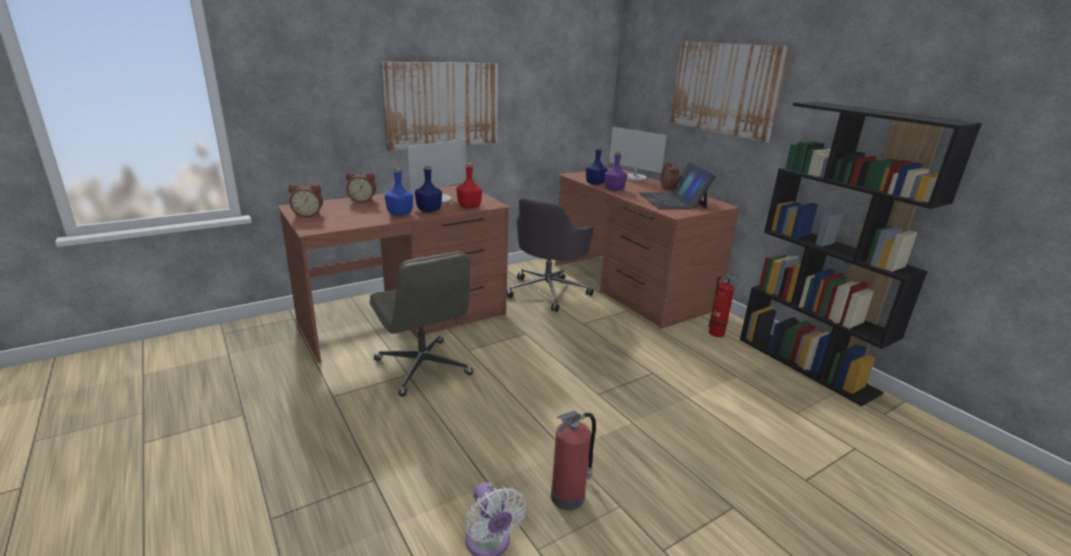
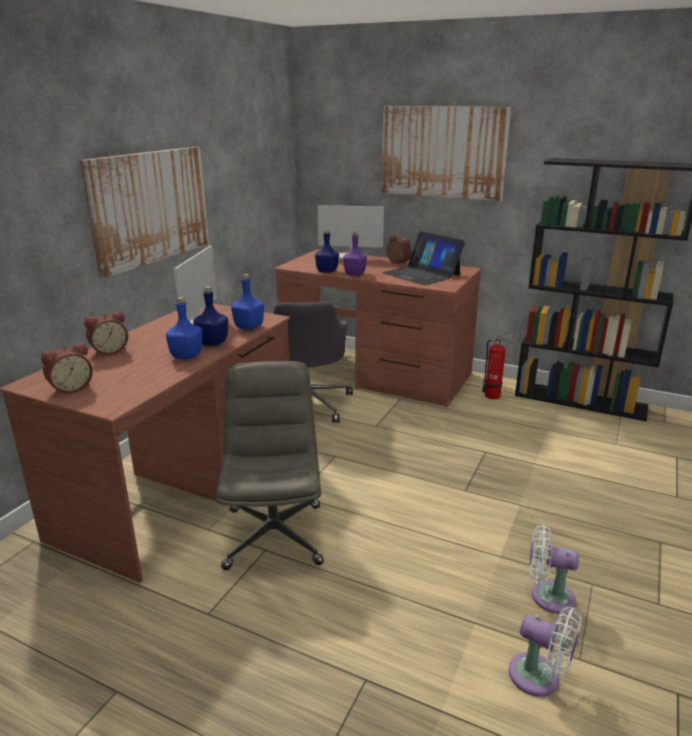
camera: 30 degrees left, 0 degrees up
grey office chair [370,251,473,397] -> grey office chair turned 120 degrees counterclockwise [216,361,324,570]
red bottle [457,163,482,208] -> blue bottle [231,274,264,330]
fire extinguisher [551,411,596,510] -> white fan [529,525,579,614]

